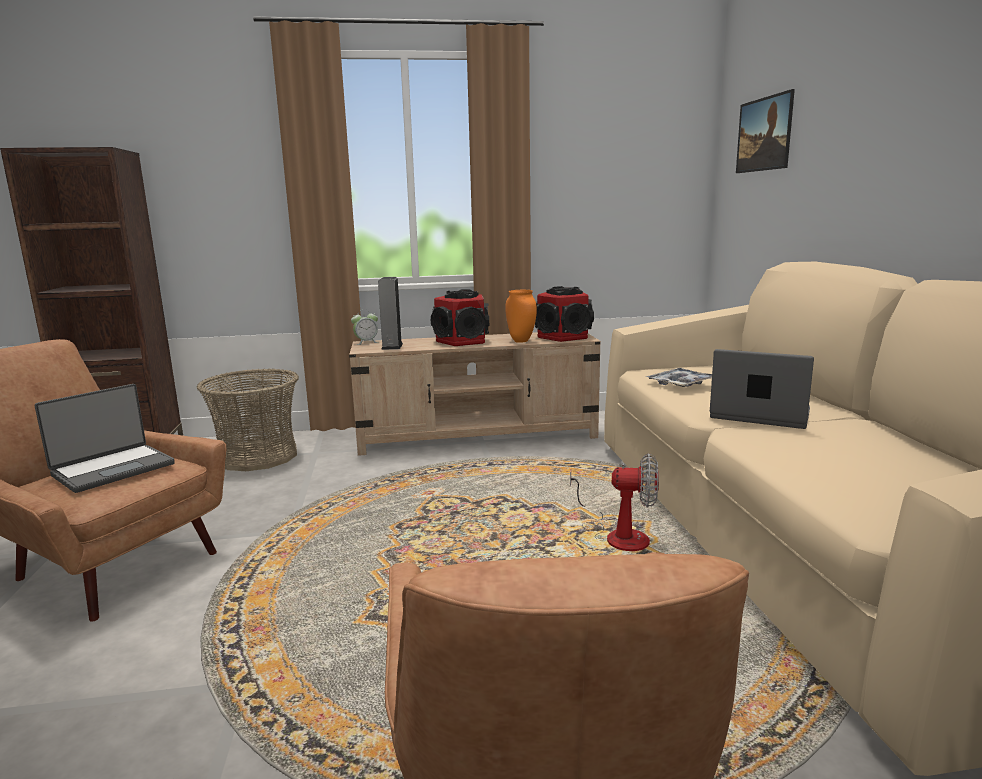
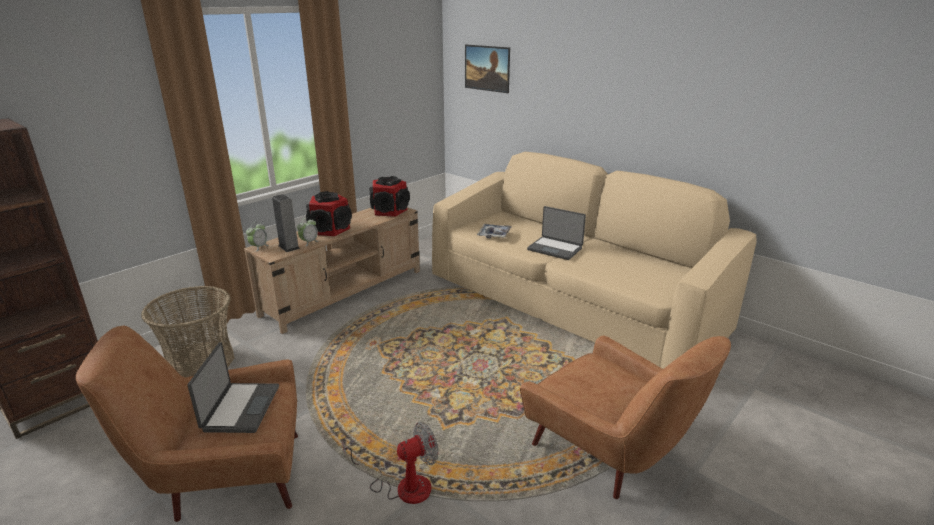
camera: 40 degrees left, 10 degrees up
orange vase [505,290,537,343] -> none
fan [570,453,659,551] -> fan moved to [342,422,438,504]
laptop [710,349,814,429] -> laptop turned 135 degrees counterclockwise [527,206,586,260]
none -> alarm clock [297,218,318,246]

